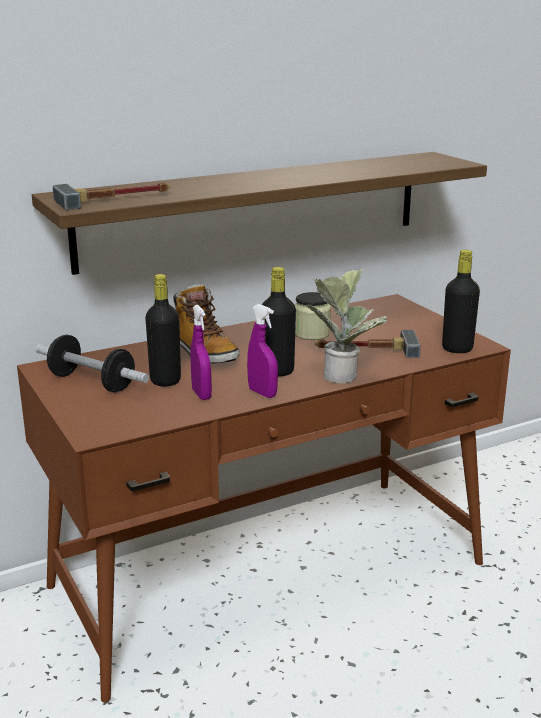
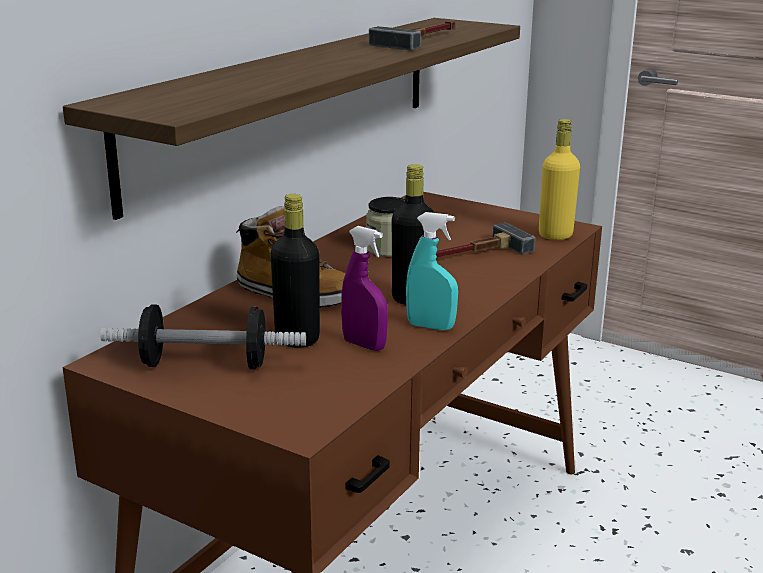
camera: 30 degrees left, 0 degrees up
hammer [53,182,170,210] -> hammer moved to [369,20,456,51]
purple spray bottle [247,304,278,398] -> turquoise spray bottle [406,212,458,330]
potted plant [307,269,387,384] -> none
black bottle [442,250,480,353] -> yellow bottle [539,119,580,240]

